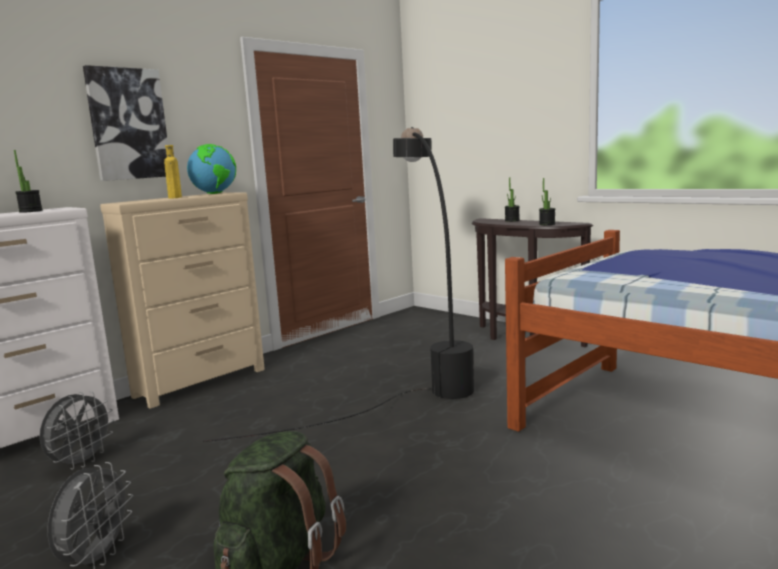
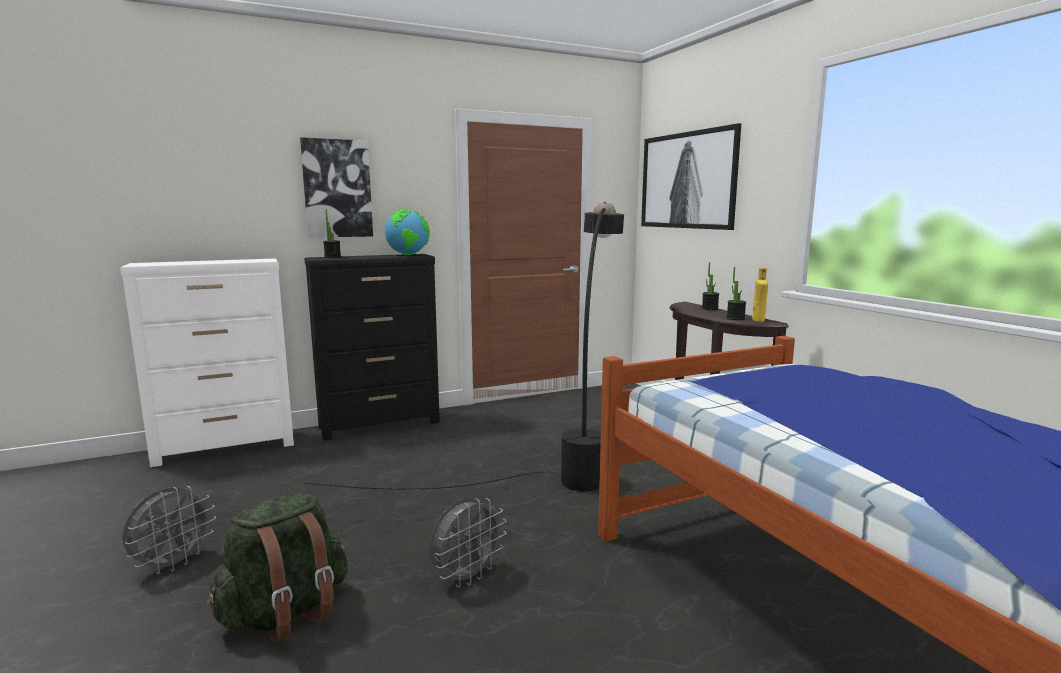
camera: 20 degrees right, 0 degrees up
potted plant [14,150,43,213] -> potted plant moved to [323,209,341,258]
grey fan [39,391,114,470] -> grey fan moved to [429,498,506,587]
beige dresser [100,192,265,409] -> black dresser [305,254,440,441]
yellow bottle [164,145,182,199] -> yellow bottle moved to [752,267,768,322]
none -> picture [641,123,741,230]

